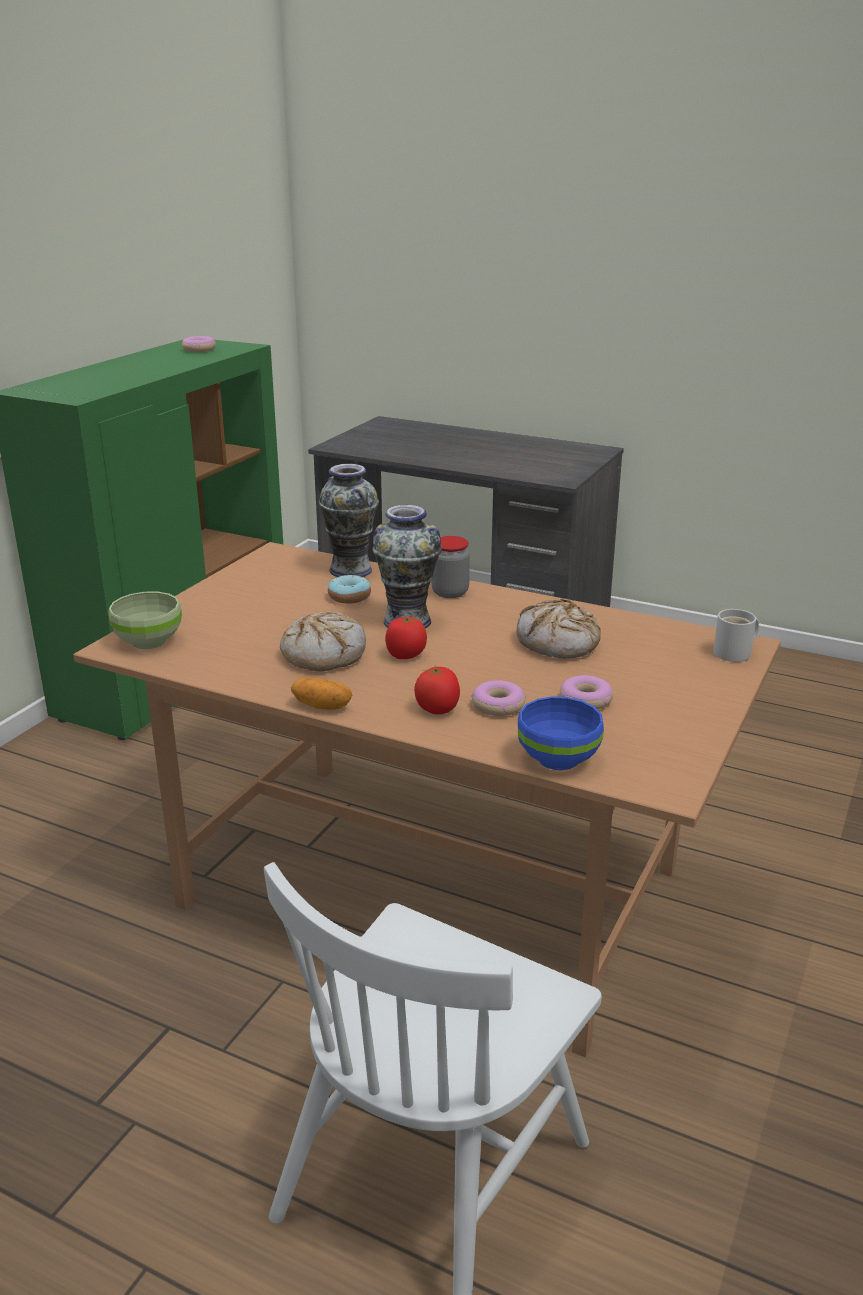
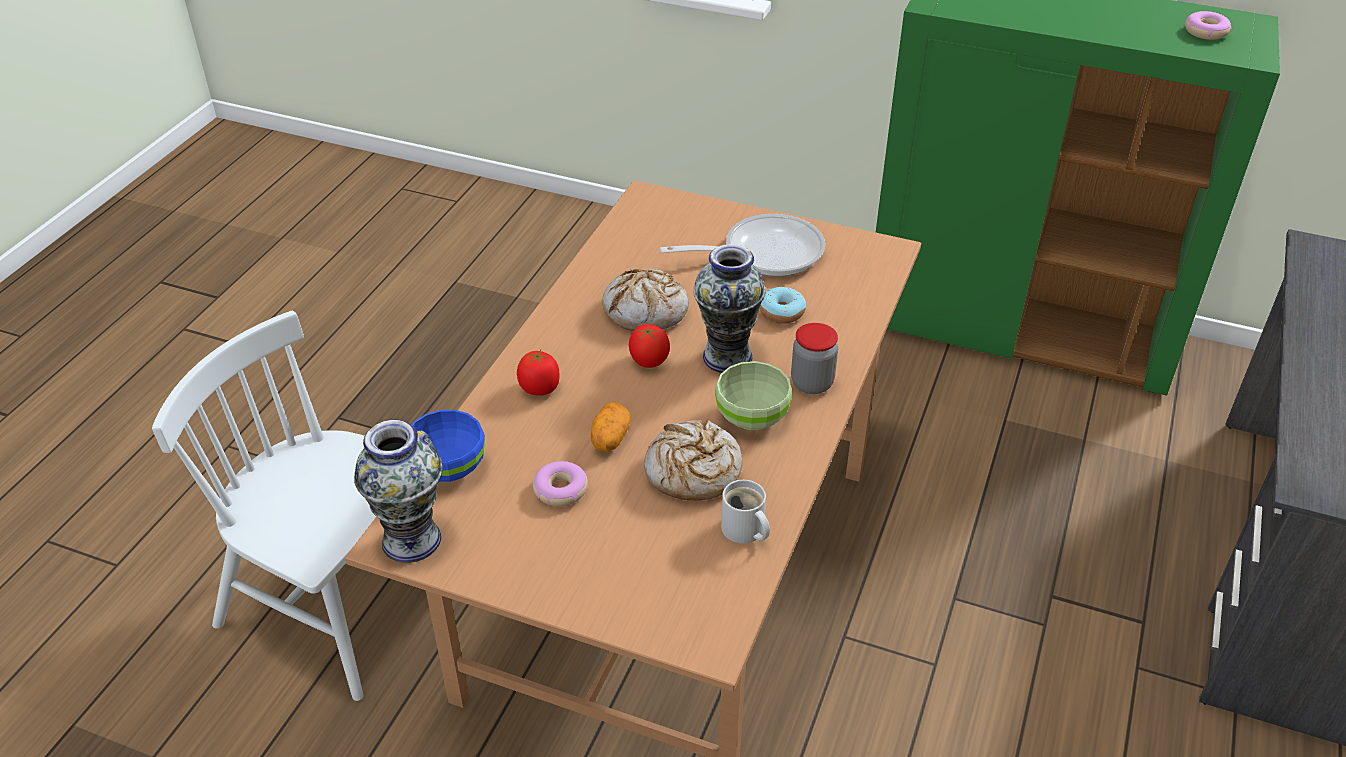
camera: 85 degrees right, 15 degrees up
green bowl [109,592,182,649] -> green bowl moved to [715,361,792,430]
potato [291,677,352,710] -> potato moved to [591,402,631,452]
vase [319,464,379,577] -> vase moved to [354,420,442,563]
donut [472,680,526,716] -> none
white mug [713,609,759,662] -> white mug moved to [721,480,770,544]
none -> frying pan [660,214,825,276]

